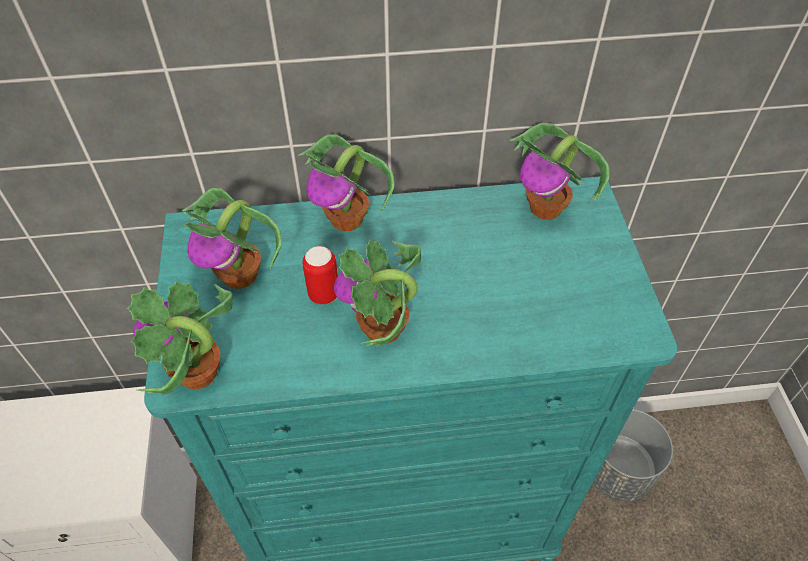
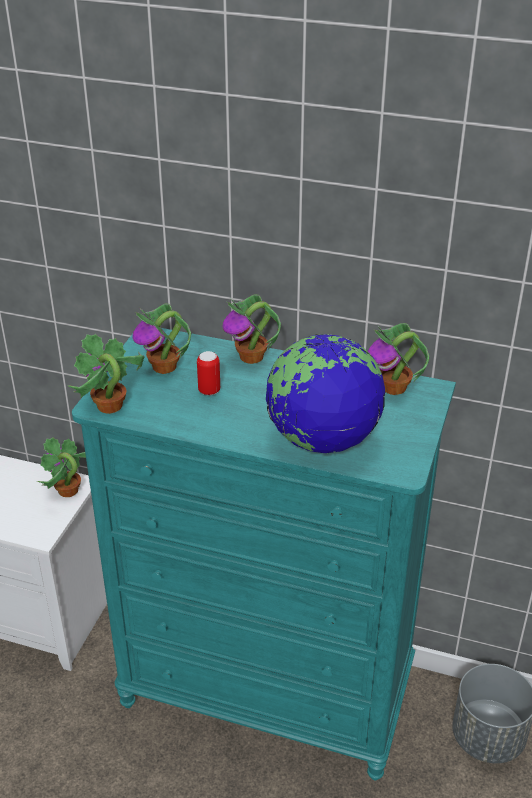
camera: 25 degrees right, 15 degrees down
potted plant [334,239,421,347] -> potted plant moved to [37,437,86,497]
none -> globe [266,334,386,453]

